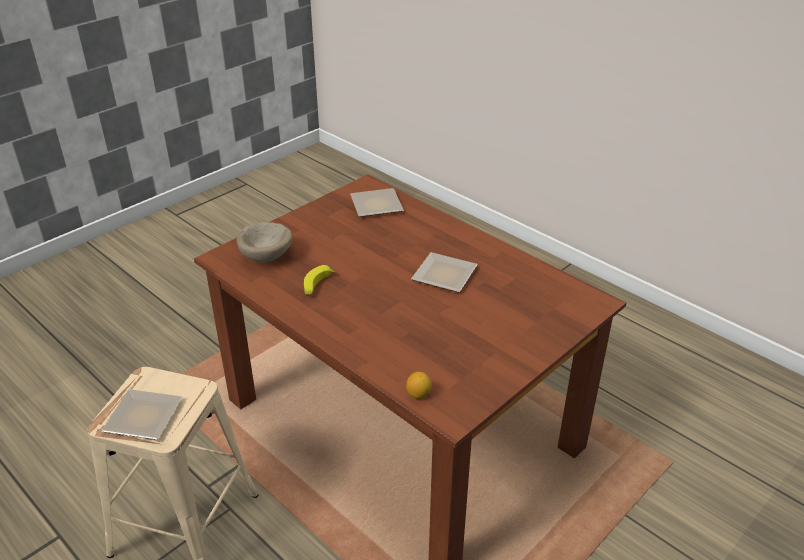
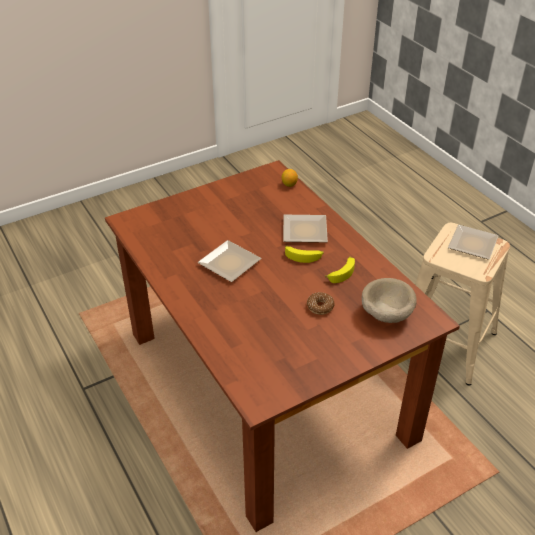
camera: 165 degrees left, 5 degrees up
plate [350,188,404,217] -> plate moved to [283,215,328,243]
none -> banana [285,245,324,263]
none -> donut [307,292,335,315]

